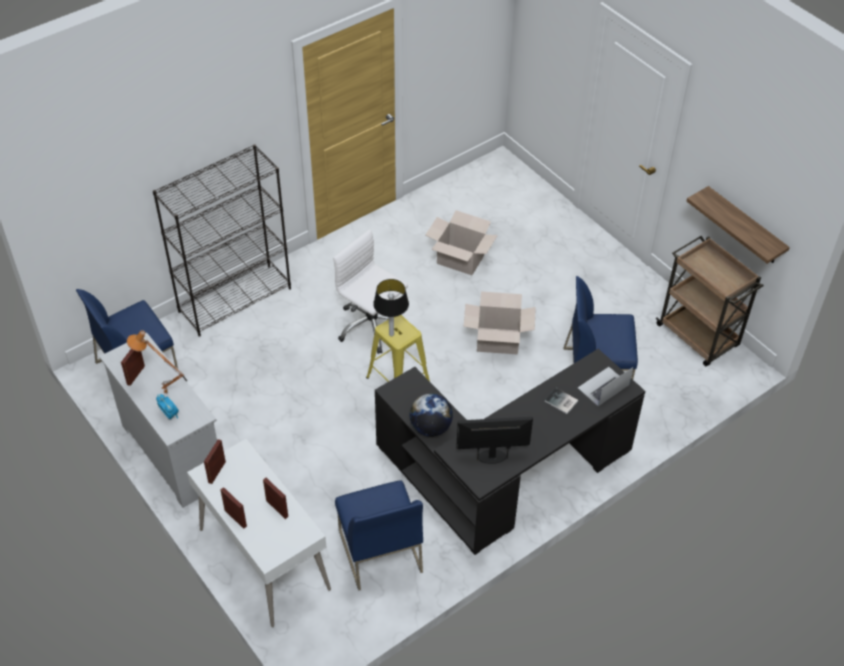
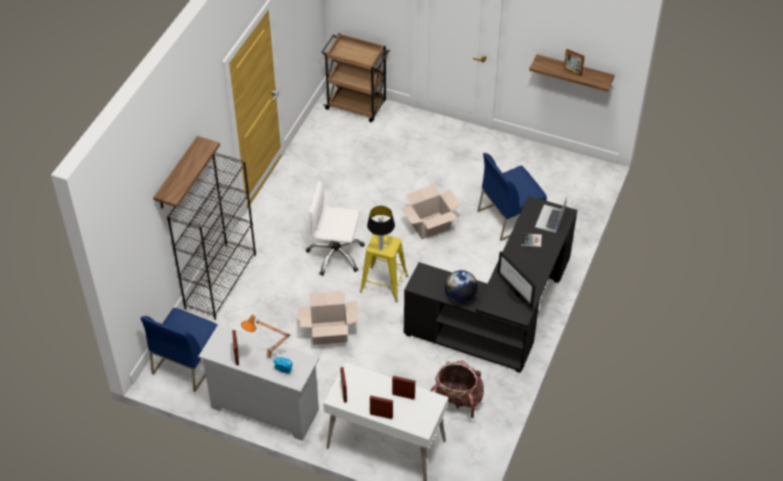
camera: 30 degrees left, 0 degrees up
blue chair [335,480,423,591] -> backpack [431,360,484,418]
cardboard box [426,210,498,275] -> cardboard box moved to [298,291,359,345]
monitor [456,417,533,464] -> monitor turned 90 degrees counterclockwise [498,251,535,307]
brown cart [655,236,763,366] -> brown cart moved to [321,33,390,122]
none -> shelf [153,136,220,209]
none -> picture frame [564,49,585,76]

